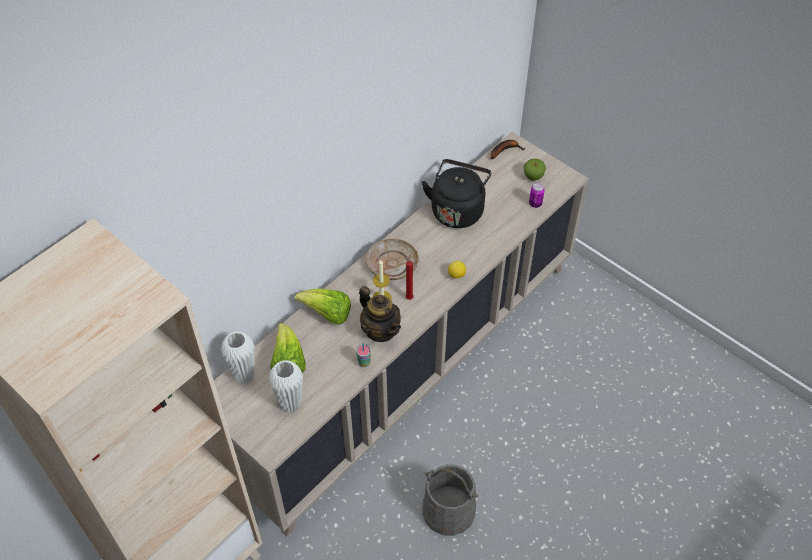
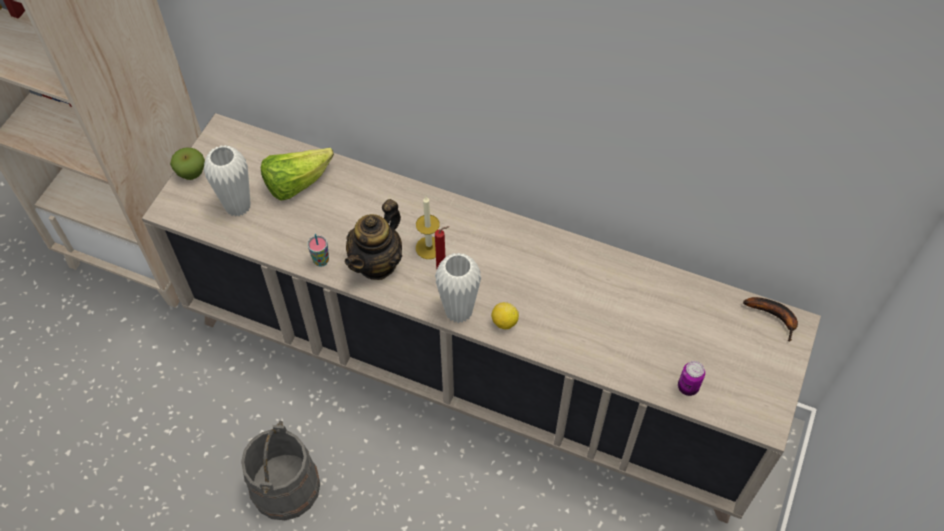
camera: 70 degrees right, 5 degrees up
white vase [221,331,255,383] -> white vase moved to [435,253,481,323]
lettuce [295,289,351,325] -> none
beige plate [366,239,419,280] -> none
black kettle [422,159,491,228] -> none
apple [524,159,546,181] -> apple moved to [170,148,205,180]

